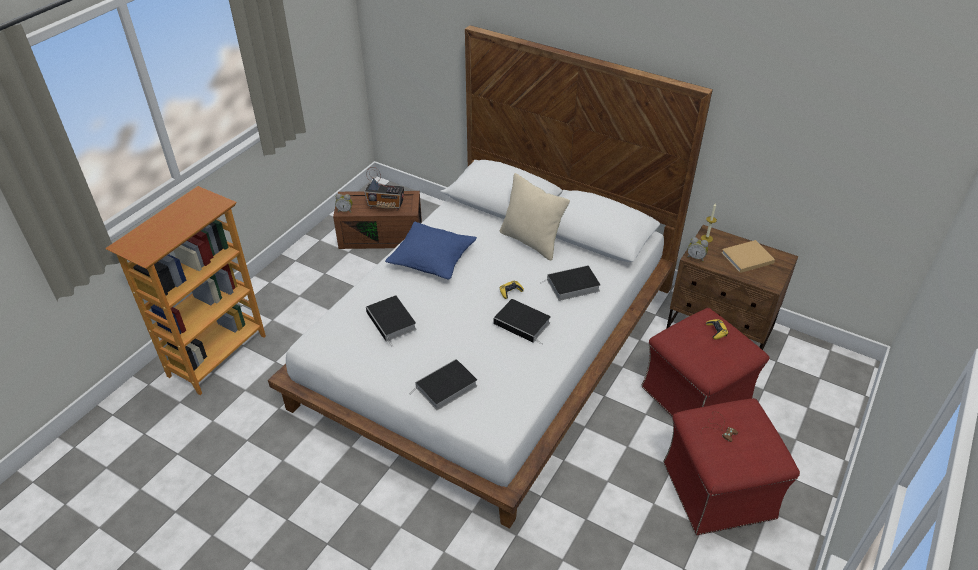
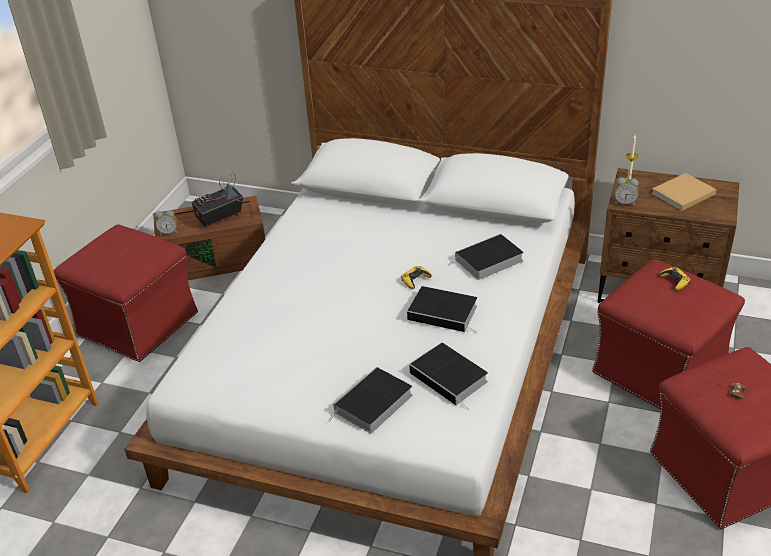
camera: 10 degrees left, 5 degrees down
radio [364,167,404,211] -> radio turned 150 degrees clockwise [191,171,244,228]
book [366,295,416,346] -> book moved to [409,343,488,410]
blue pillow [385,222,477,279] -> none
beige pillow [500,173,570,261] -> none
none -> red ottoman [54,225,198,362]

